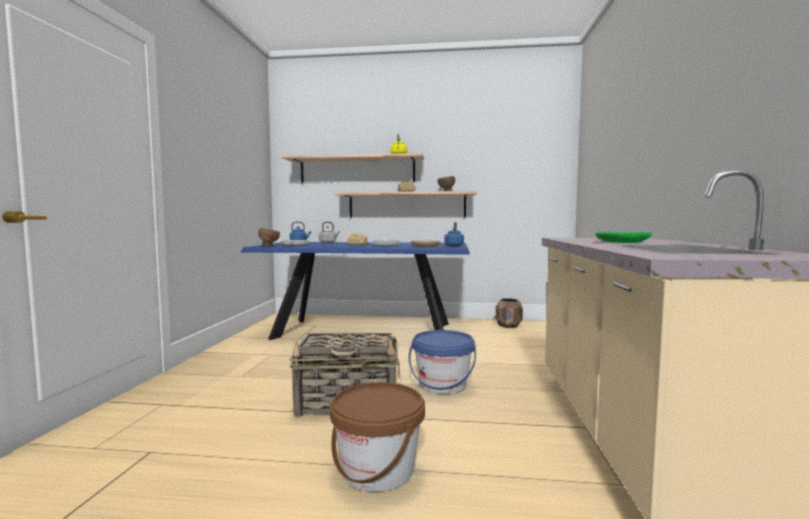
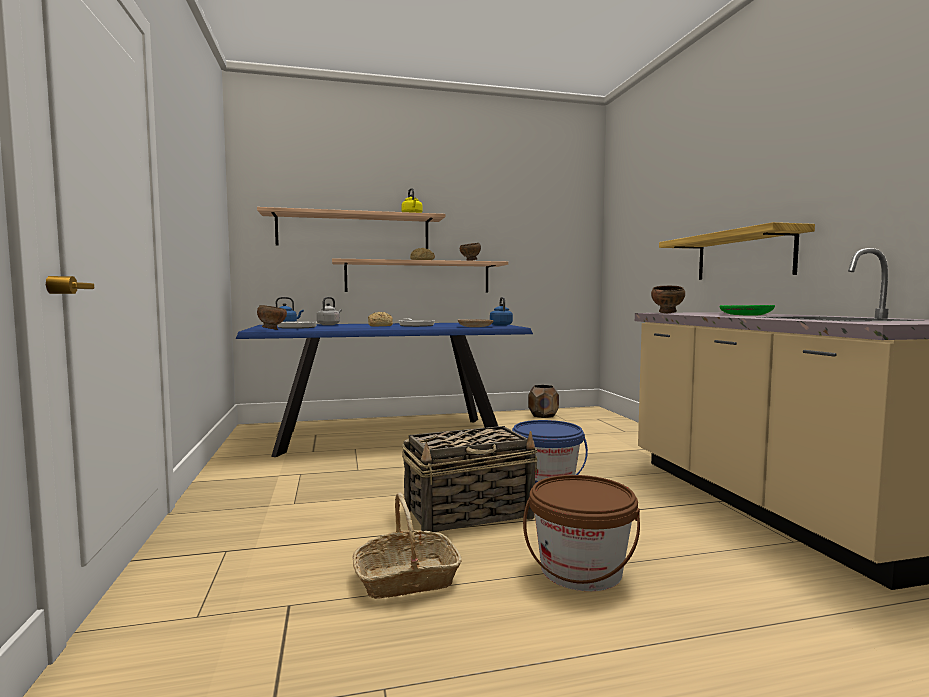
camera: 20 degrees left, 0 degrees up
none -> basket [352,492,462,599]
none -> brown bowl [651,286,685,313]
none -> shelf [659,222,815,280]

